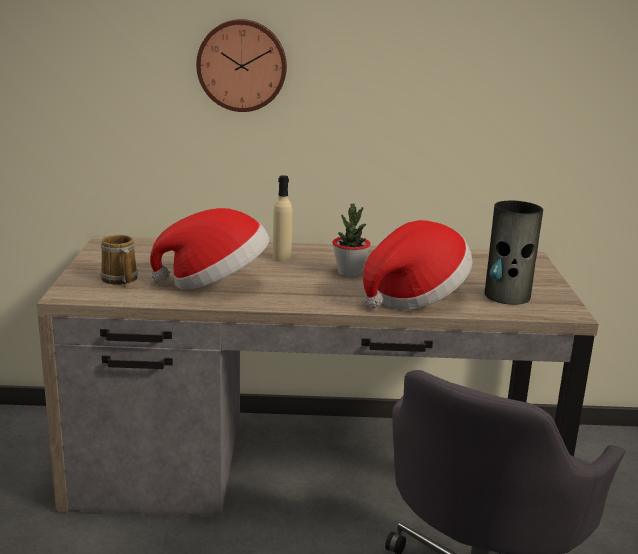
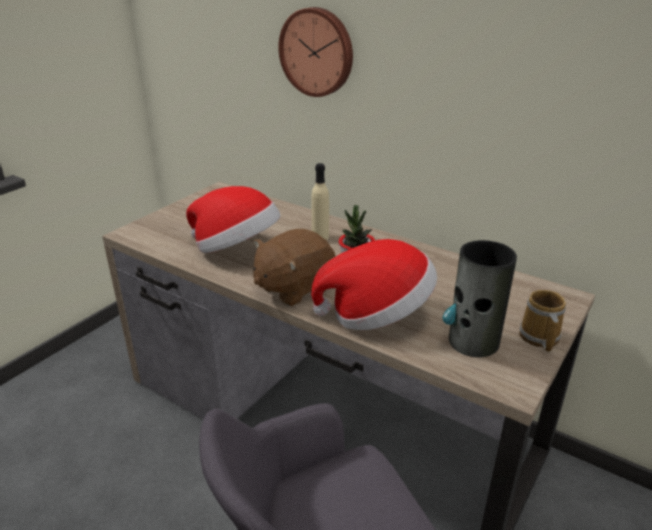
camera: 35 degrees right, 10 degrees up
mug [100,235,138,284] -> mug moved to [519,290,566,352]
none -> brown plush toy [253,229,336,306]

